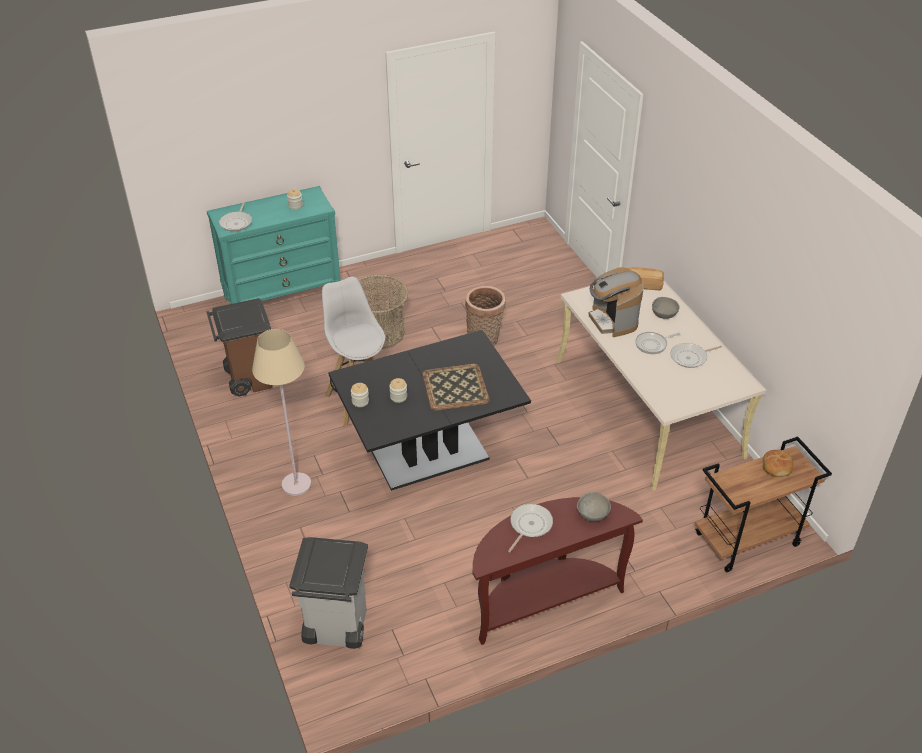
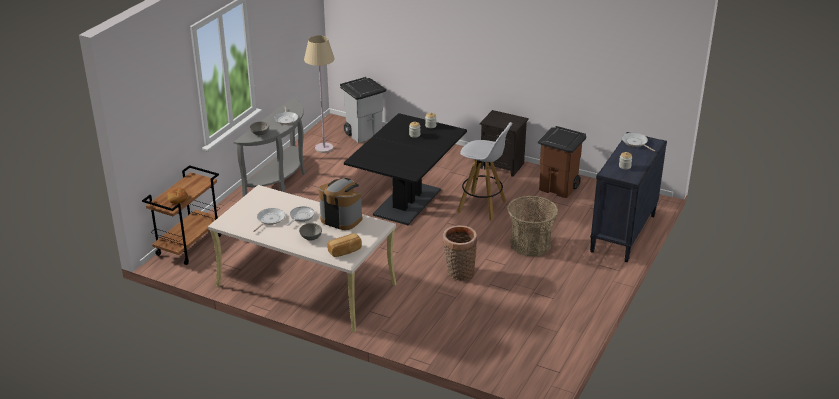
camera: 140 degrees right, 10 degrees down
turquoise dresser [207,186,341,304] -> black dresser [590,132,667,262]
beige floor lamp [252,329,311,496] -> beige floor lamp moved to [304,35,335,153]
tray [422,364,490,411] -> none
brown console table [473,497,643,645] -> grey console table [234,98,305,197]
none -> black nightstand [480,110,529,177]

